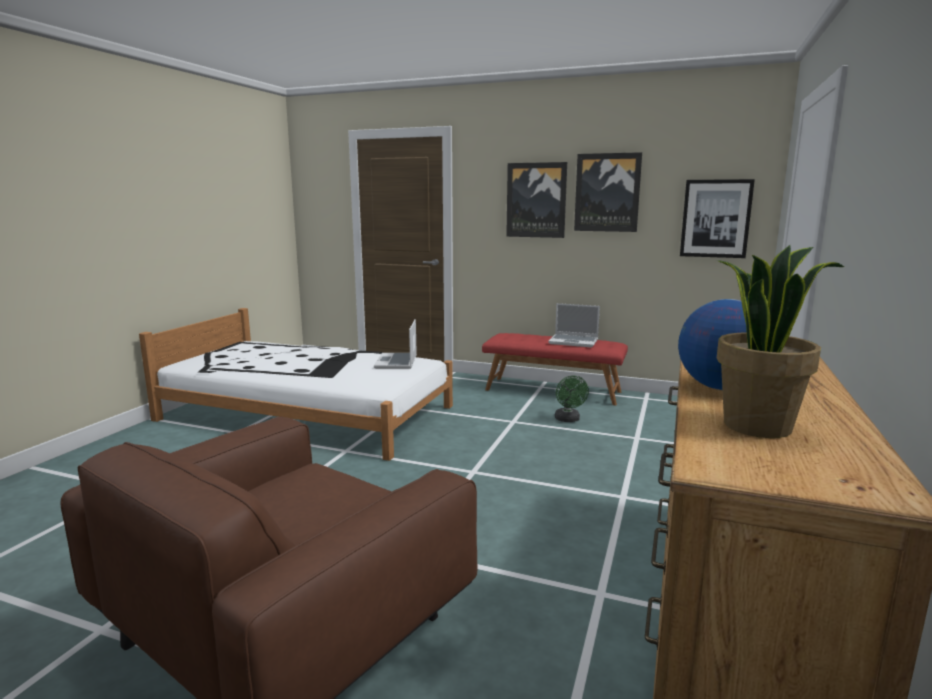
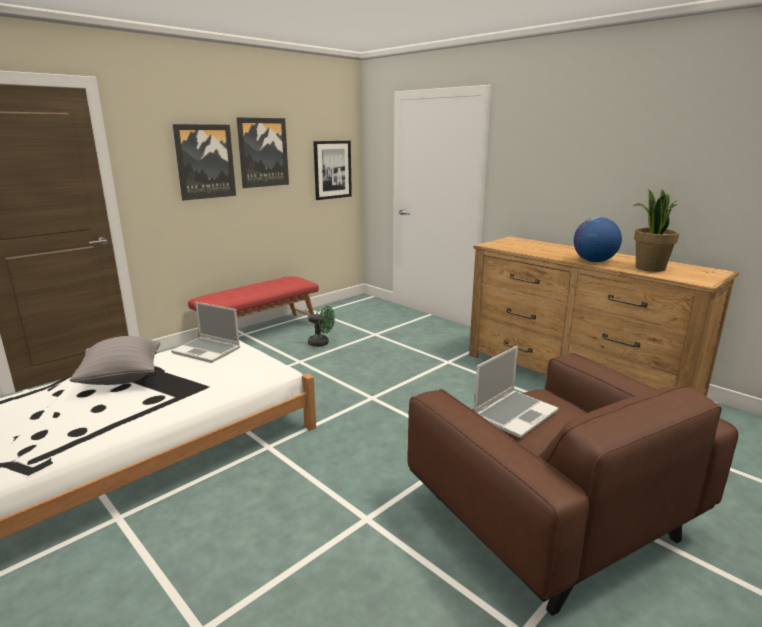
camera: 65 degrees left, 5 degrees up
laptop [548,303,600,348] -> laptop moved to [474,345,559,438]
none -> grey pillow [70,336,161,385]

